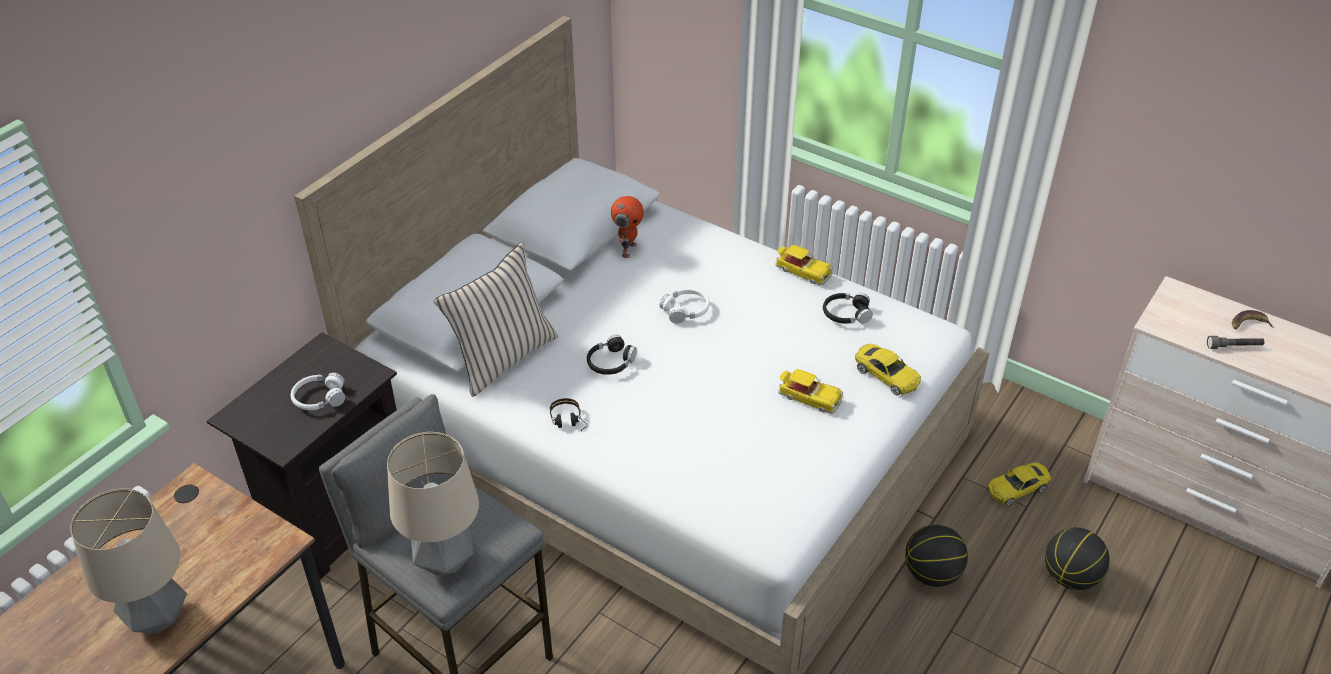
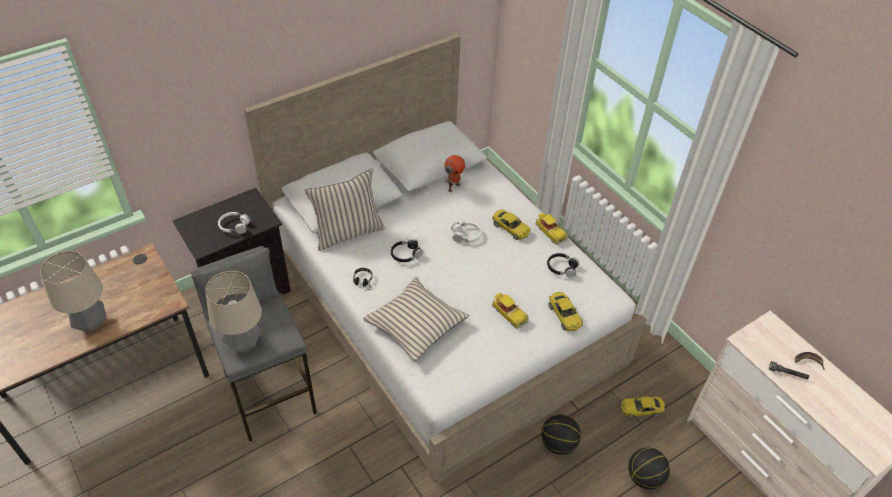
camera: 20 degrees right, 5 degrees up
none -> beige pillow [362,277,469,362]
none -> yellow toy car [492,209,531,240]

